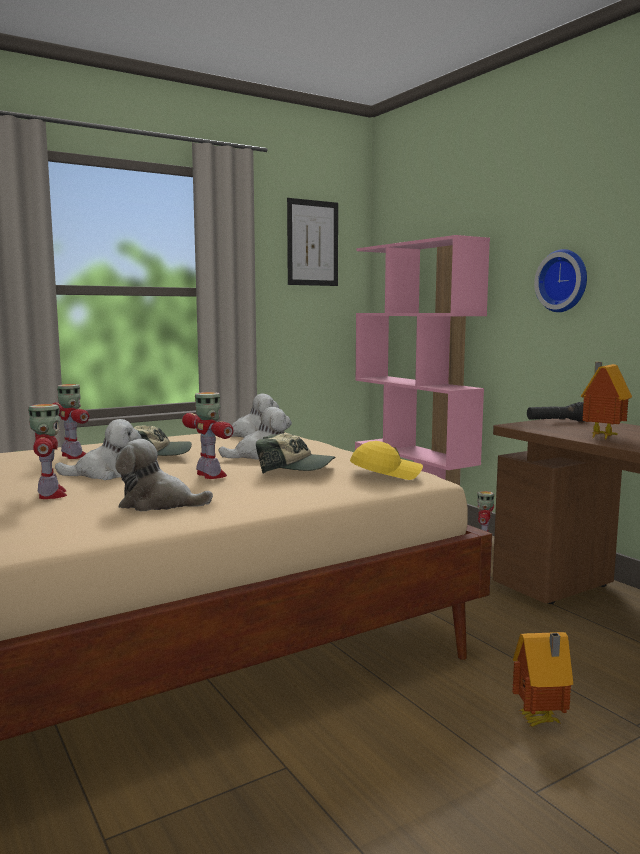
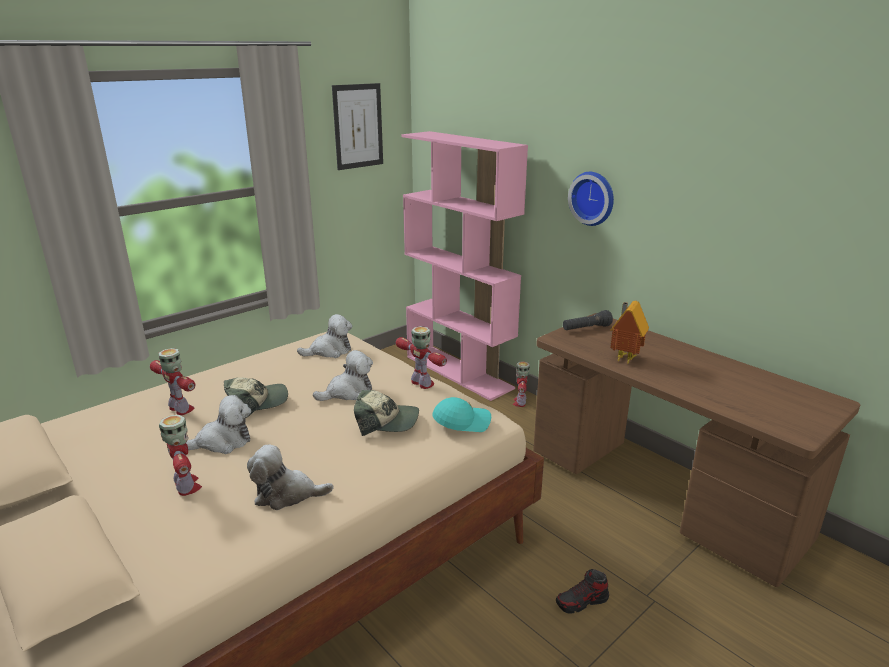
camera: 10 degrees left, 15 degrees up
toy robot [182,392,234,479] -> toy robot moved to [396,326,447,389]
yellow cap [350,441,423,480] -> turquoise cap [432,397,491,432]
toy house [512,632,573,727] -> shoe [556,569,609,614]

